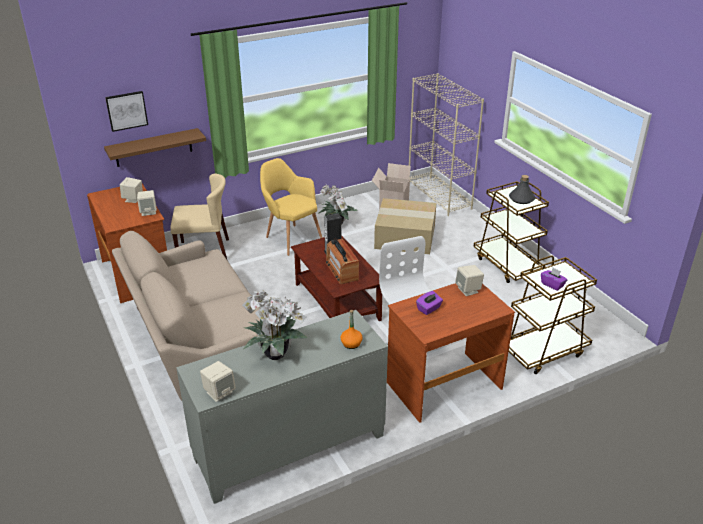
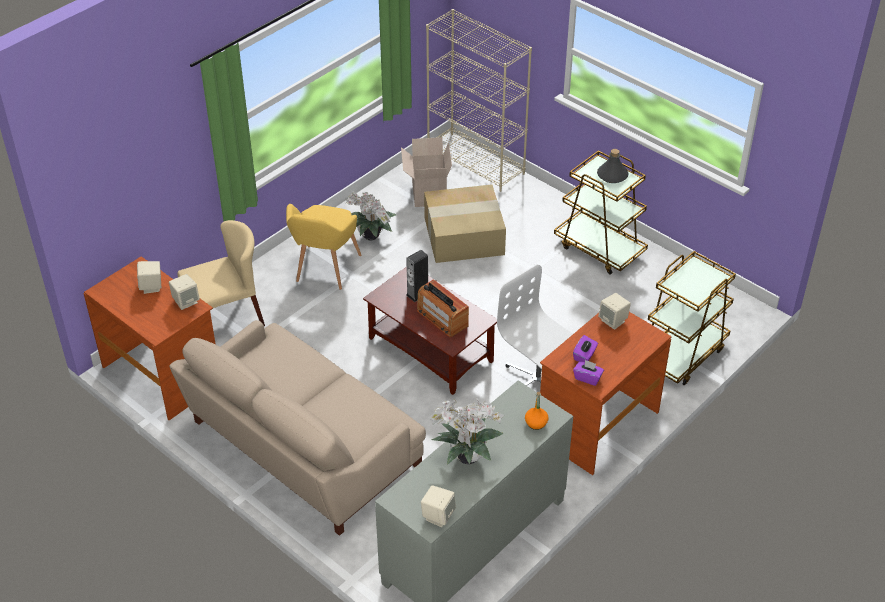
camera: 20 degrees left, 10 degrees up
brown shelf [104,128,206,167] -> none
picture [105,91,148,132] -> none
yellow armchair [260,158,322,256] -> yellow armchair turned 105 degrees counterclockwise [286,204,361,290]
purple tissue box [541,268,568,291] -> purple tissue box moved to [573,360,604,386]

